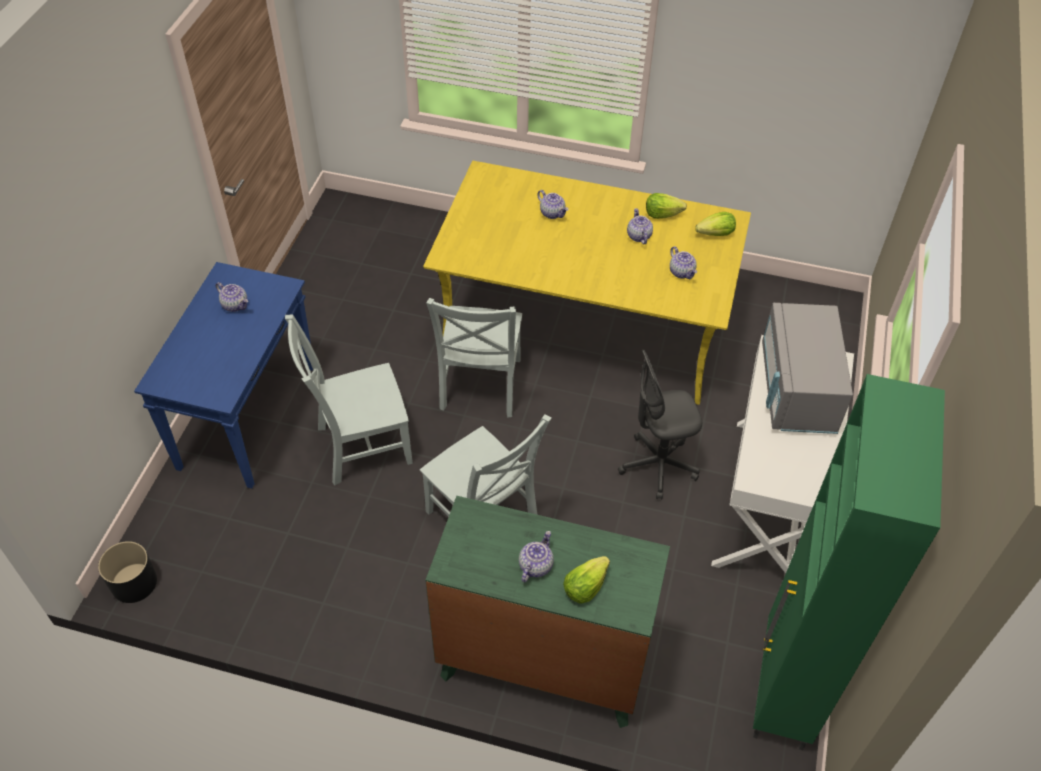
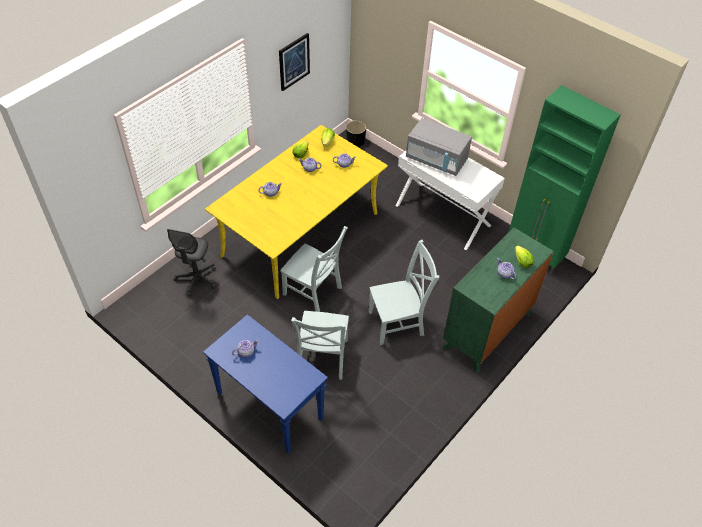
camera: 65 degrees left, 0 degrees up
black planter [98,541,157,603] -> black planter moved to [346,121,366,147]
grey office chair [618,350,702,499] -> grey office chair moved to [167,229,216,296]
none -> picture [279,33,310,91]

